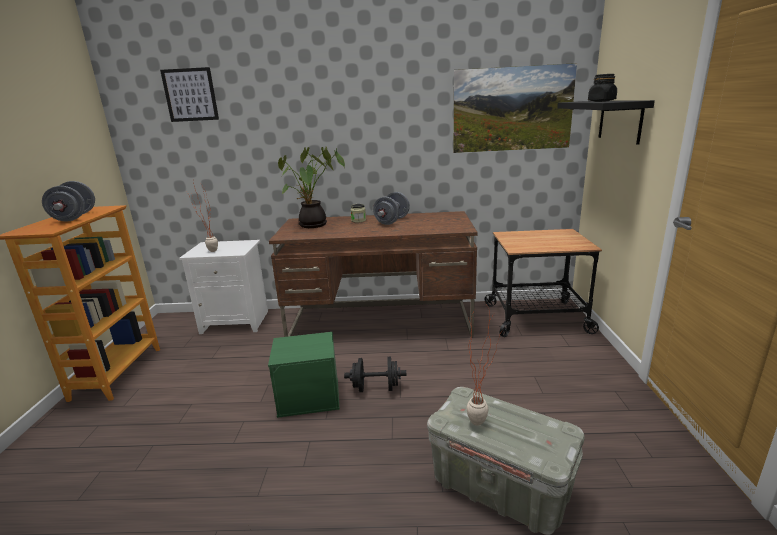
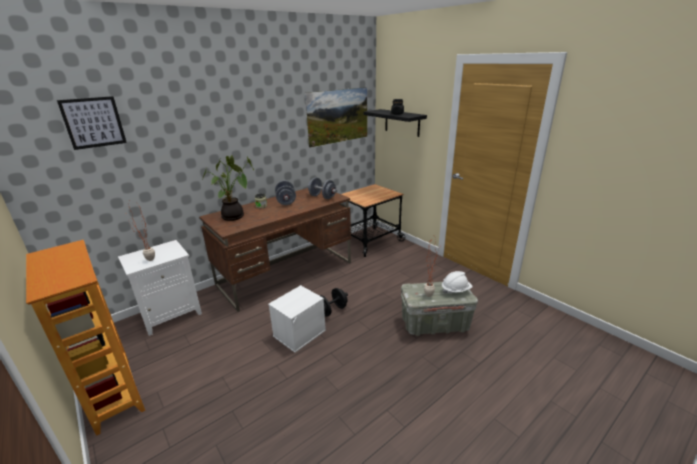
camera: 40 degrees left, 5 degrees up
grey dumbbell [42,181,95,222] -> grey dumbbell moved to [308,177,337,199]
green storage box [268,332,340,418] -> white storage box [268,285,326,353]
none -> white hard hat [442,271,473,294]

